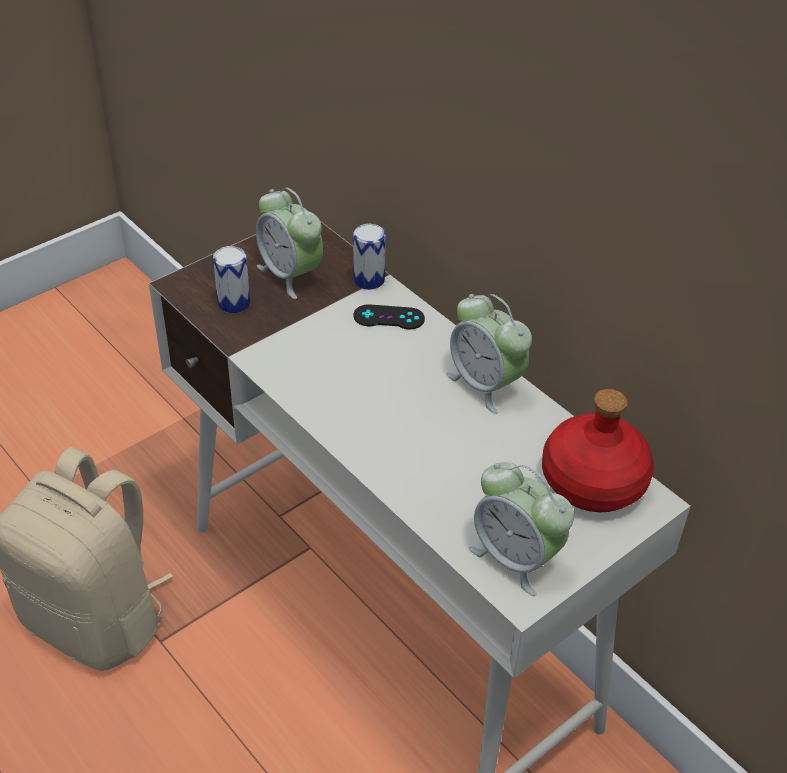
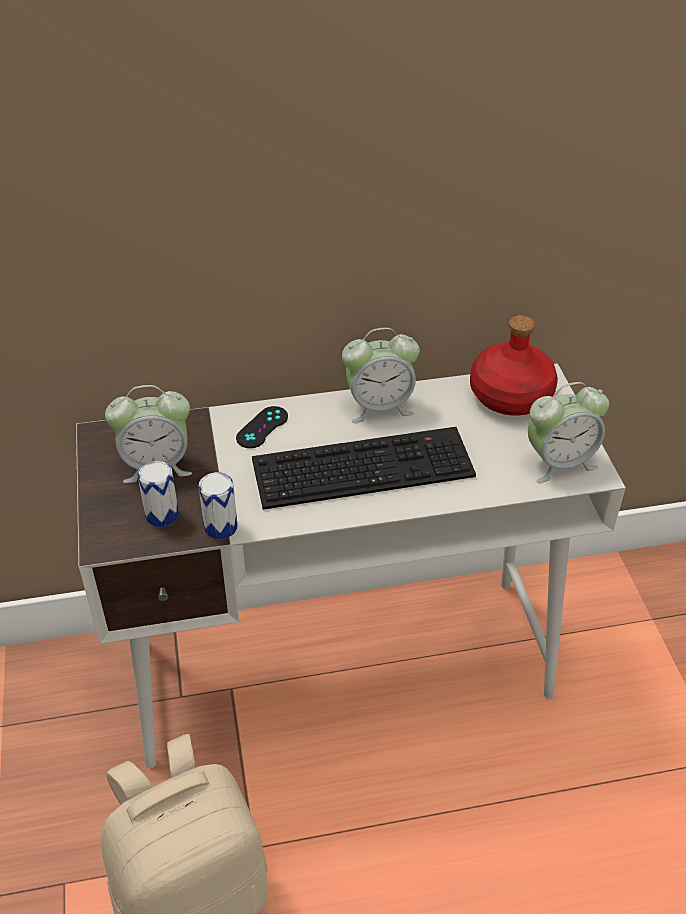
camera: 60 degrees left, 0 degrees up
can [353,224,386,290] -> can moved to [198,472,237,539]
none -> keyboard [252,427,476,510]

